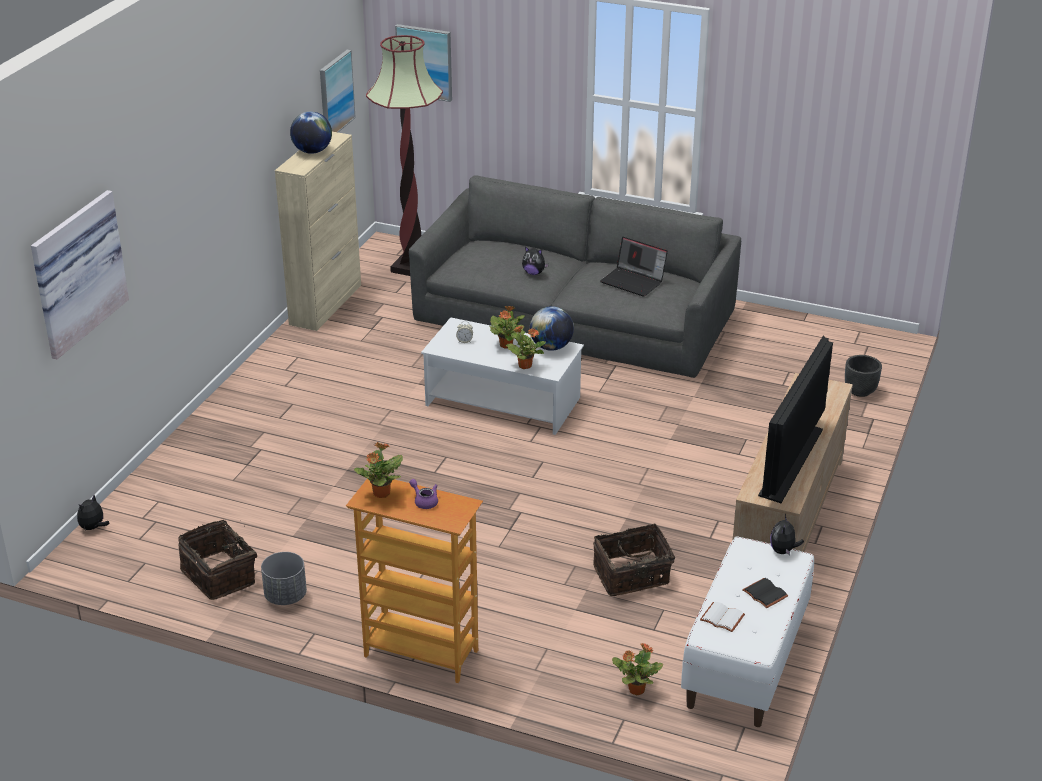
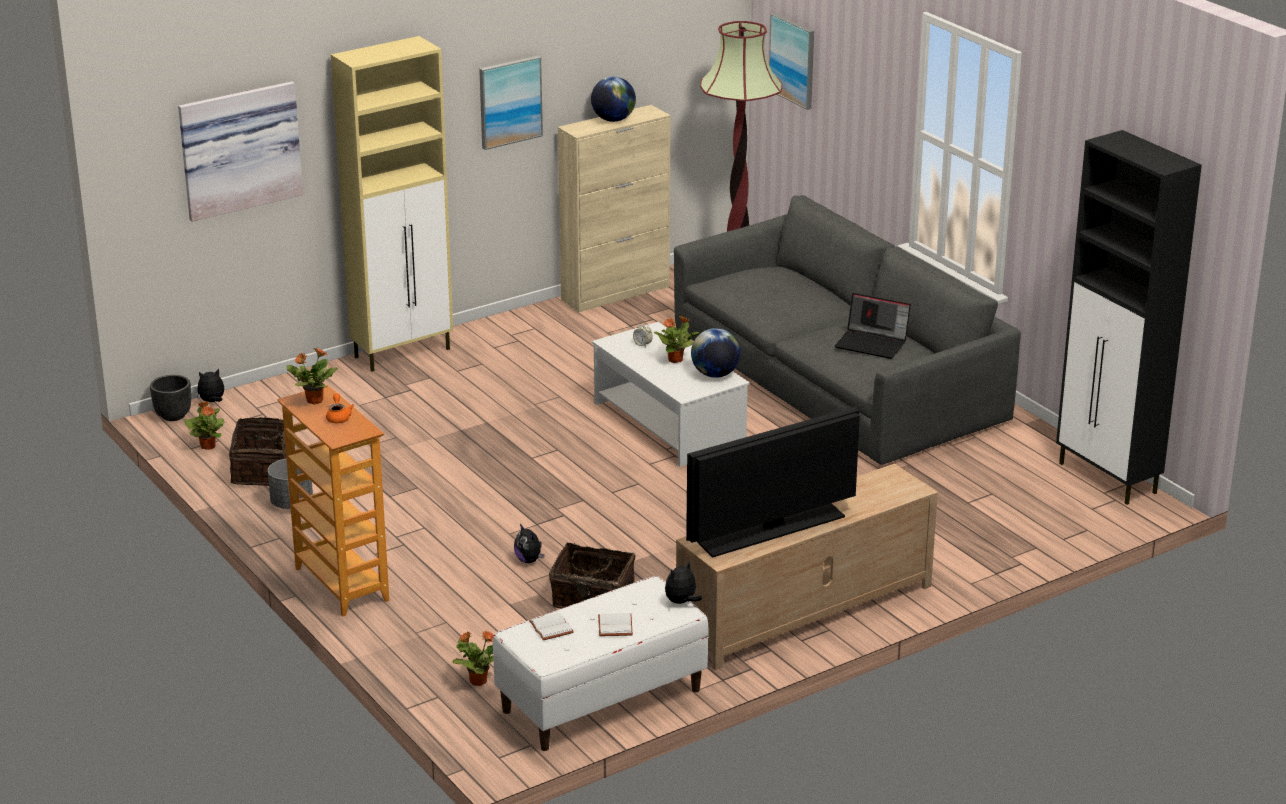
camera: 35 degrees right, 5 degrees down
picture [320,50,356,132] -> picture moved to [479,56,543,150]
purple teapot [409,479,438,509] -> orange teapot [326,393,354,423]
potted plant [505,325,546,369] -> potted plant moved to [184,401,224,450]
plush toy [522,247,549,275] -> plush toy moved to [514,524,544,563]
laptop [600,237,668,297] -> laptop turned 45 degrees counterclockwise [835,293,911,359]
black book [742,578,788,608] -> white book [598,613,633,636]
black planter [845,355,882,397] -> black planter moved to [150,375,191,421]
none -> beige cabinet [331,36,453,371]
none -> black cabinet [1056,130,1202,505]

